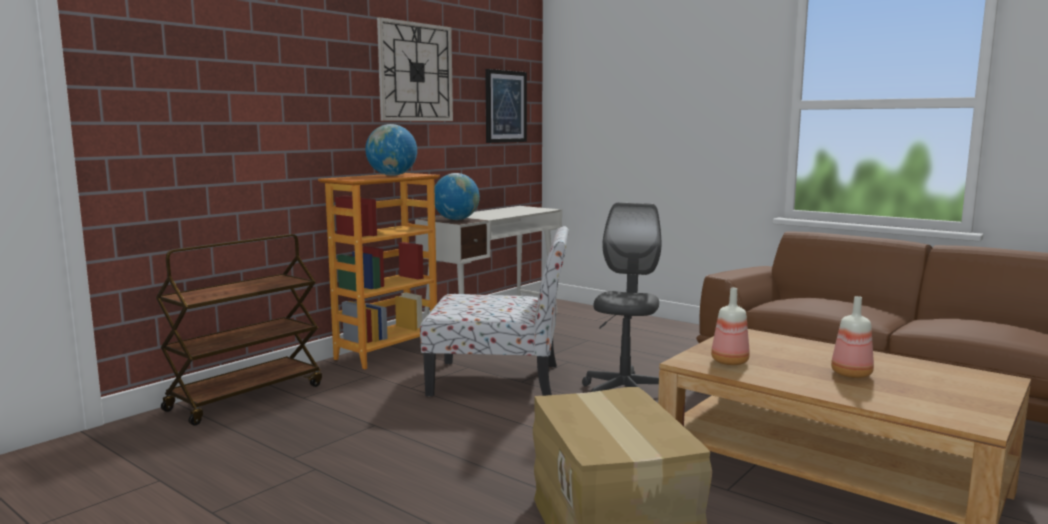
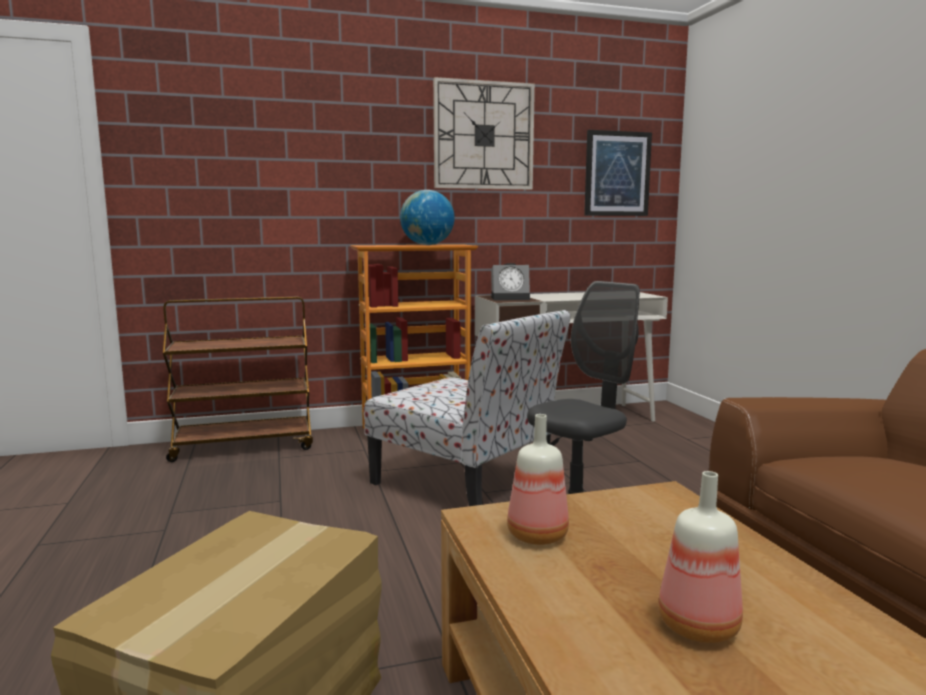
camera: 35 degrees right, 0 degrees up
globe [434,173,480,220] -> alarm clock [491,263,530,300]

